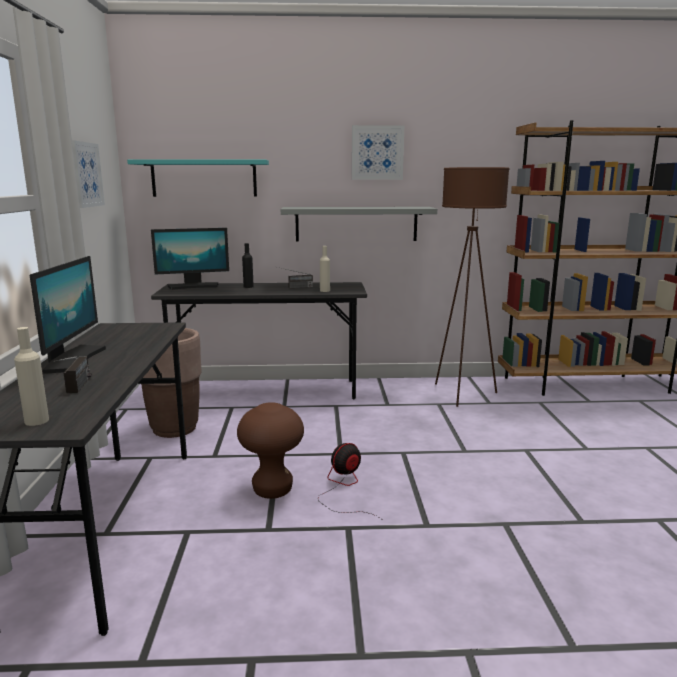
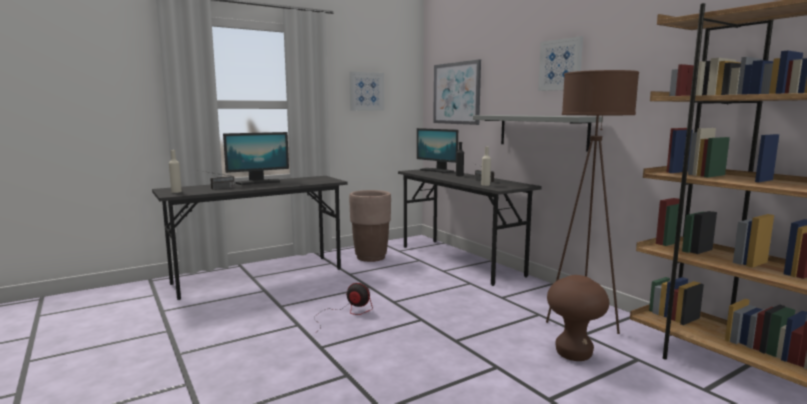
camera: 60 degrees right, 5 degrees down
turquoise shelf [127,159,269,197] -> picture [433,59,481,125]
brown stool [237,402,304,499] -> brown stool moved to [547,275,609,361]

